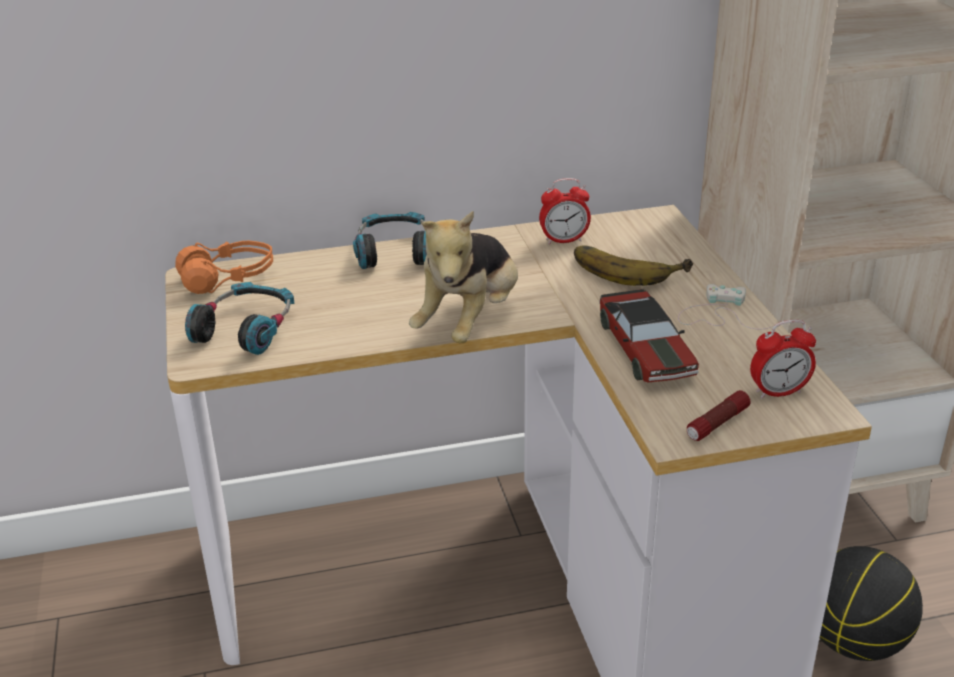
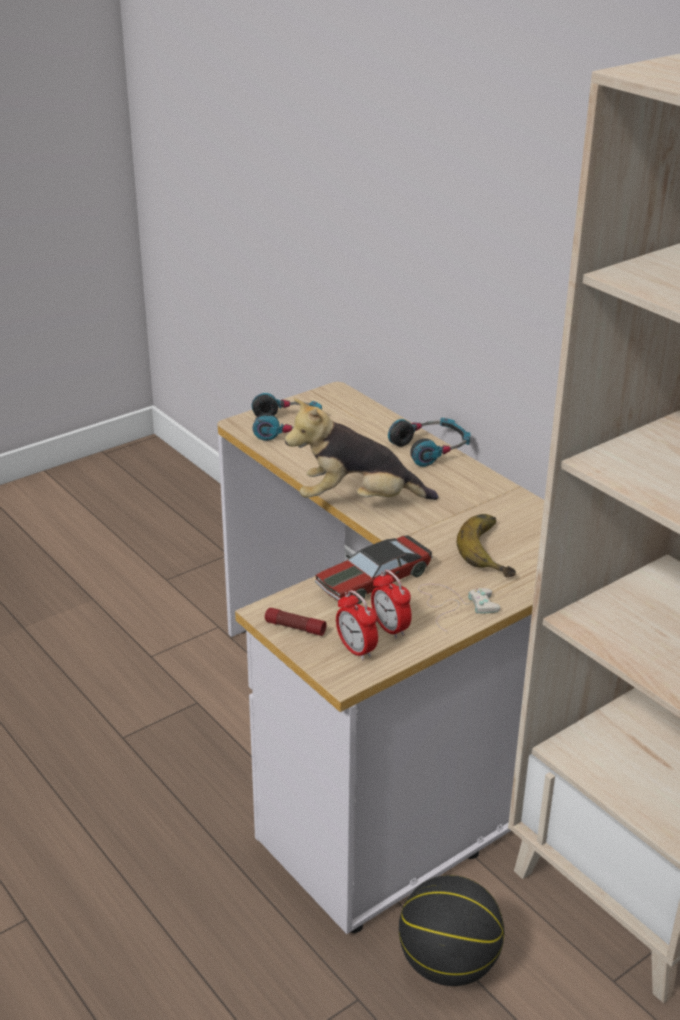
camera: 65 degrees right, 0 degrees up
orange headphones [175,241,273,294] -> none
alarm clock [539,178,591,244] -> alarm clock moved to [371,570,412,639]

